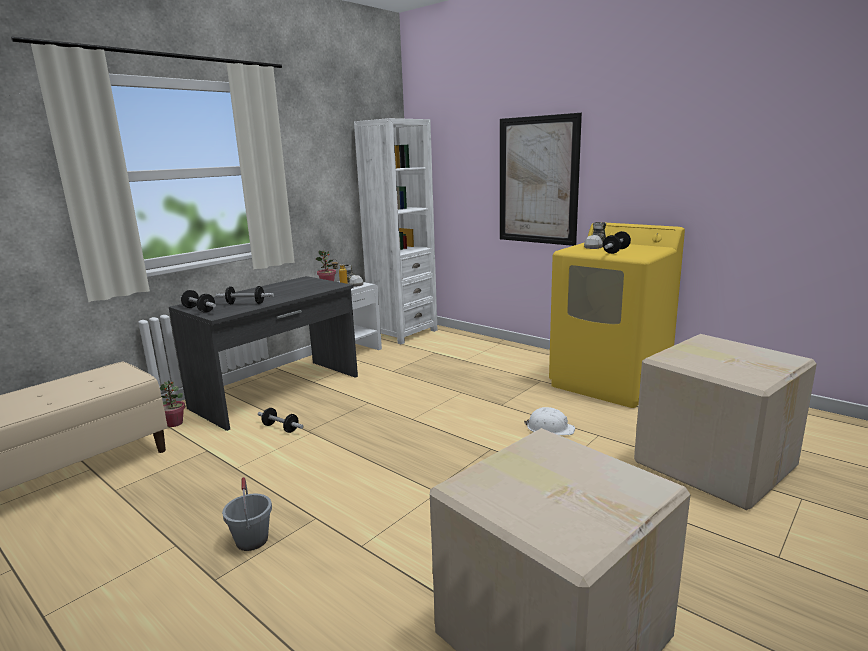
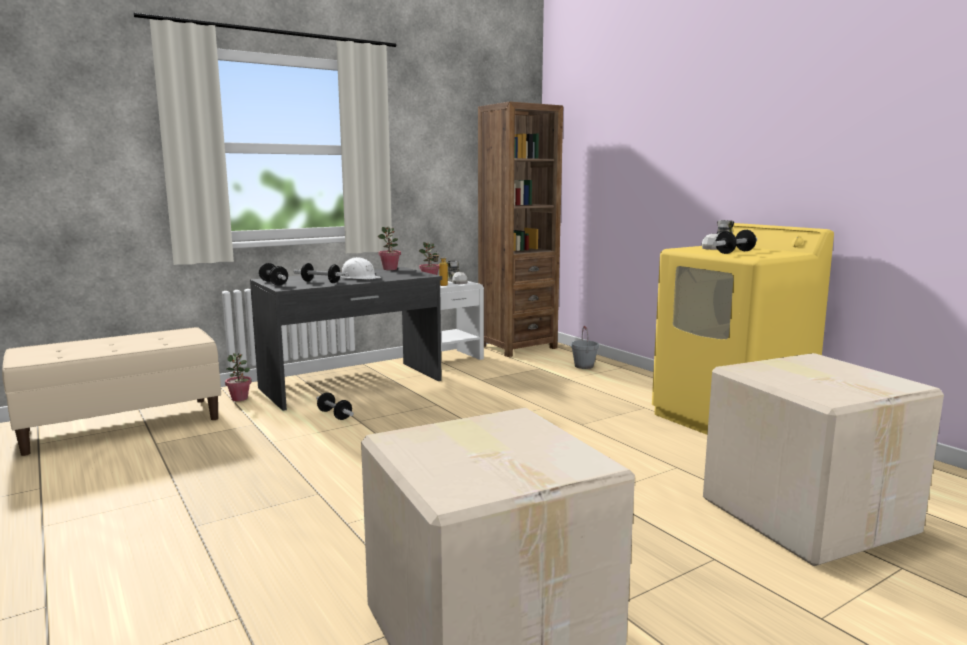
camera: 15 degrees right, 5 degrees down
grey bucket [222,477,272,551] -> grey bucket moved to [571,326,599,369]
white bookcase [354,118,437,344] -> brown bookcase [478,102,563,357]
picture [500,113,582,246] -> none
white hard hat [524,407,575,435] -> white hard hat moved to [340,257,381,280]
none -> potted plant [378,227,401,270]

